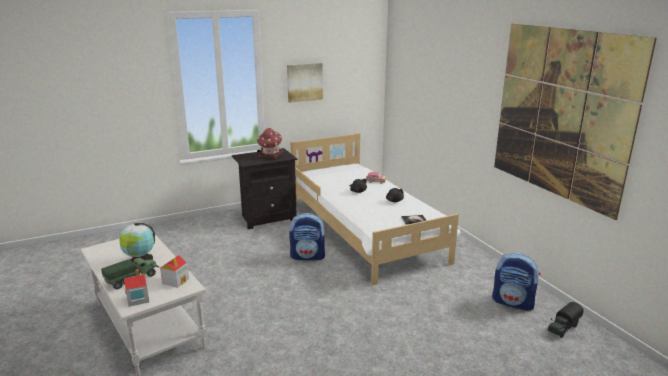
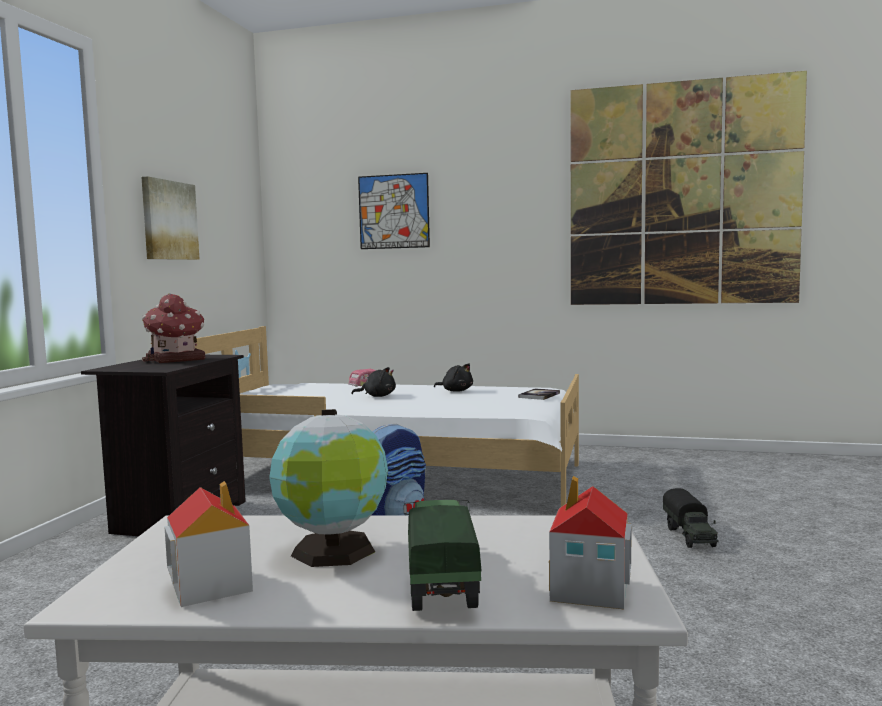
camera: 50 degrees left, 15 degrees down
toy house [160,255,189,288] -> toy house moved to [165,481,253,607]
backpack [492,253,541,311] -> none
toy truck [547,302,584,338] -> toy truck moved to [663,488,719,548]
none -> picture [358,173,430,249]

